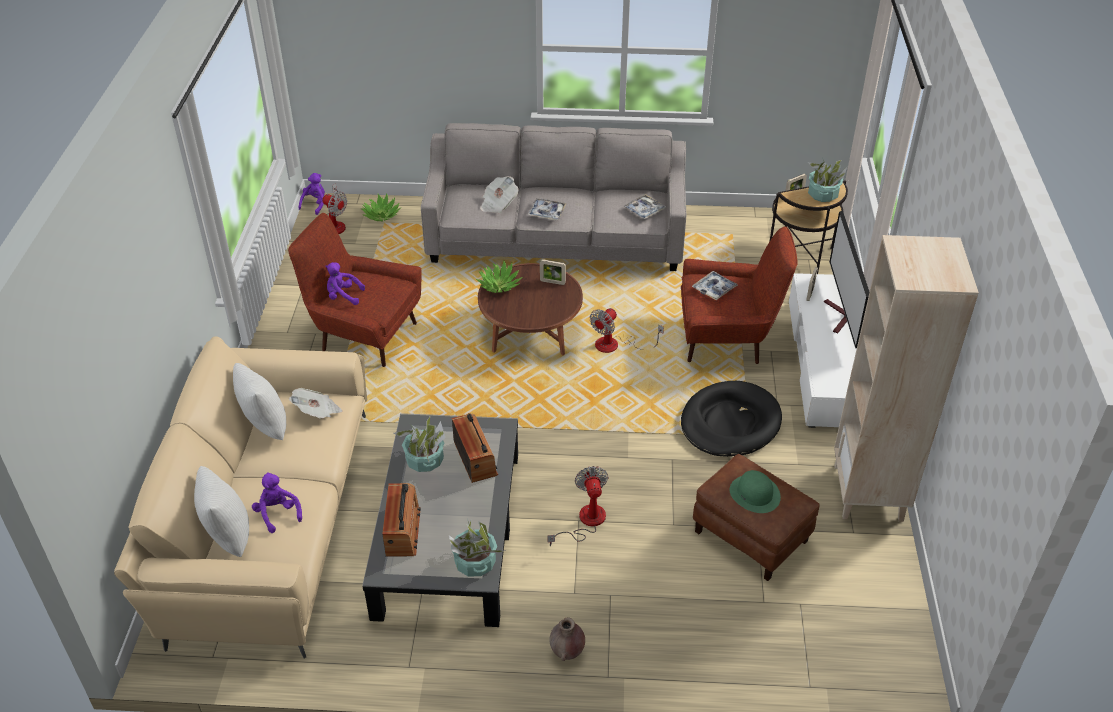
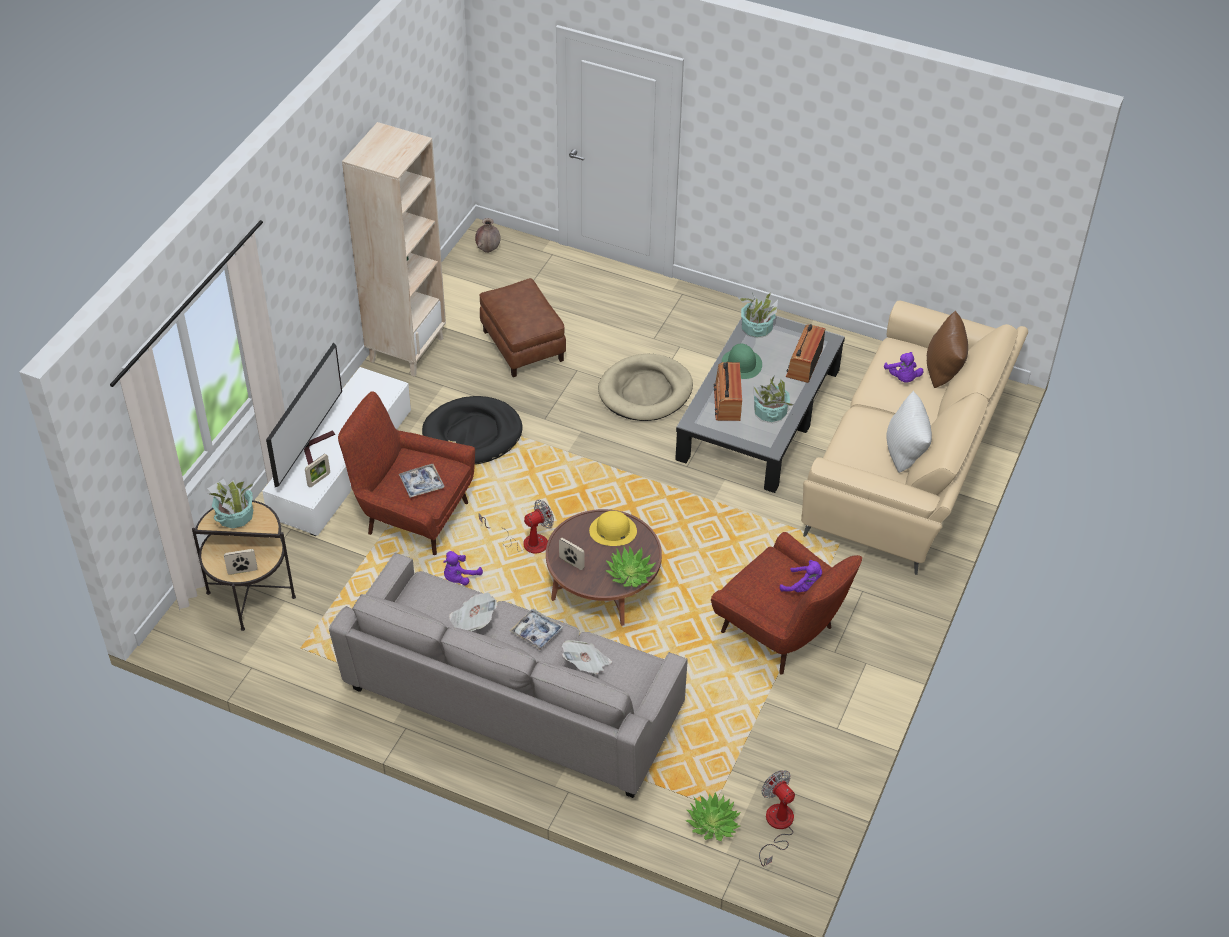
camera: 160 degrees left, 5 degrees up
white pillow [194,466,249,557] -> brown pillow [927,310,968,388]
newspaper [289,388,343,419] -> newspaper moved to [449,592,497,631]
purple plush toy [299,173,325,215] -> purple plush toy moved to [444,551,483,585]
fan [548,466,608,546] -> beige dog bed [598,354,693,421]
brown vase [549,617,585,661] -> brown vase moved to [475,218,501,253]
tray [623,194,666,220] -> none
green hat [729,470,781,513] -> green hat moved to [722,344,762,379]
none -> yellow hat [589,511,637,546]

